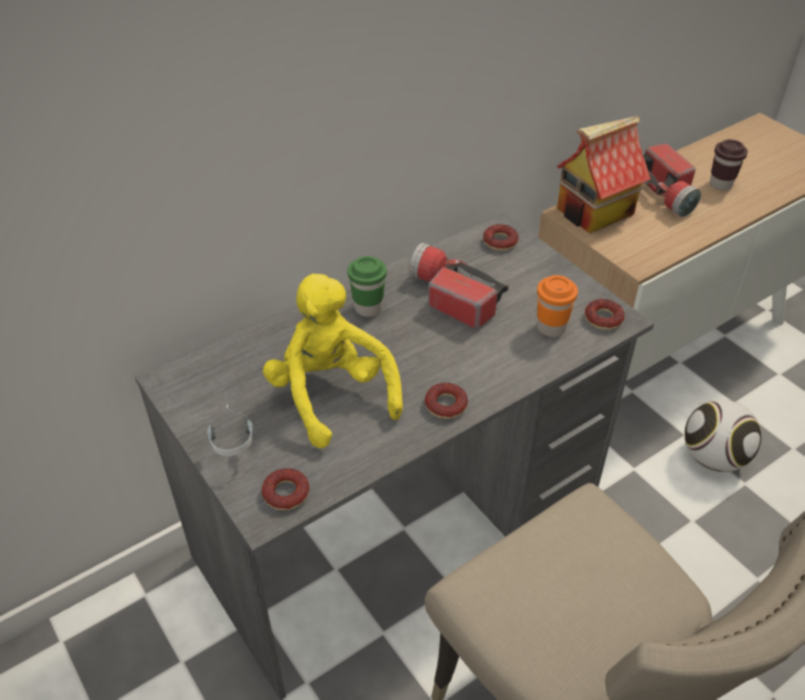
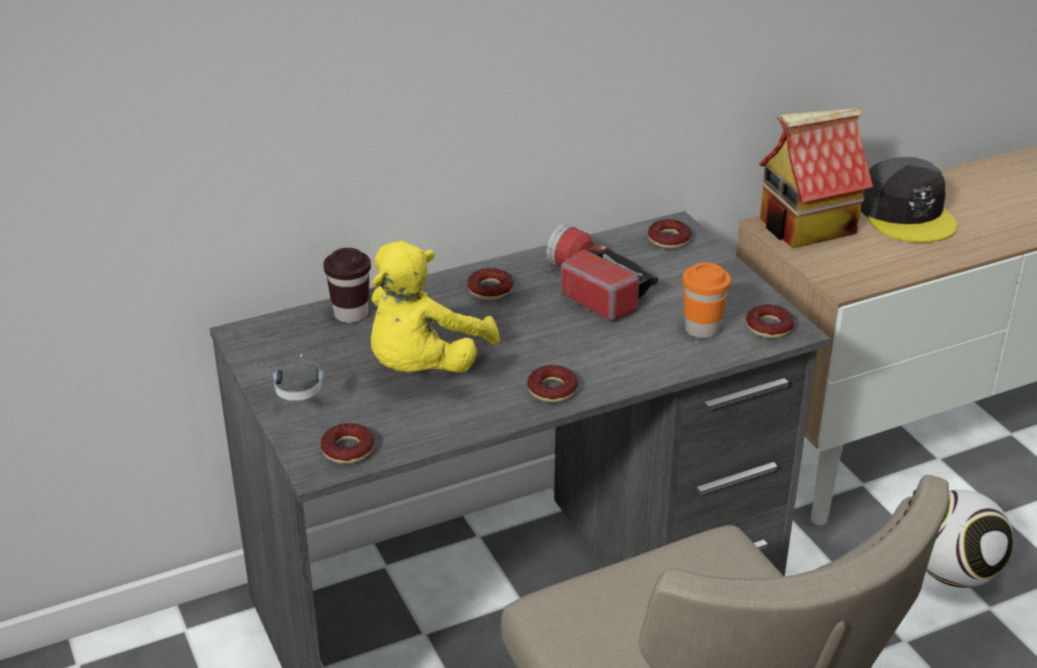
camera: 10 degrees right, 10 degrees down
yellow plush toy [263,274,403,448] -> yellow plush toy turned 135 degrees counterclockwise [371,241,500,373]
green cup [347,256,387,317] -> donut [467,268,513,300]
flashlight [643,144,701,217] -> grey cap [861,157,957,243]
brown cup [710,139,748,191] -> brown cup moved to [323,248,371,323]

